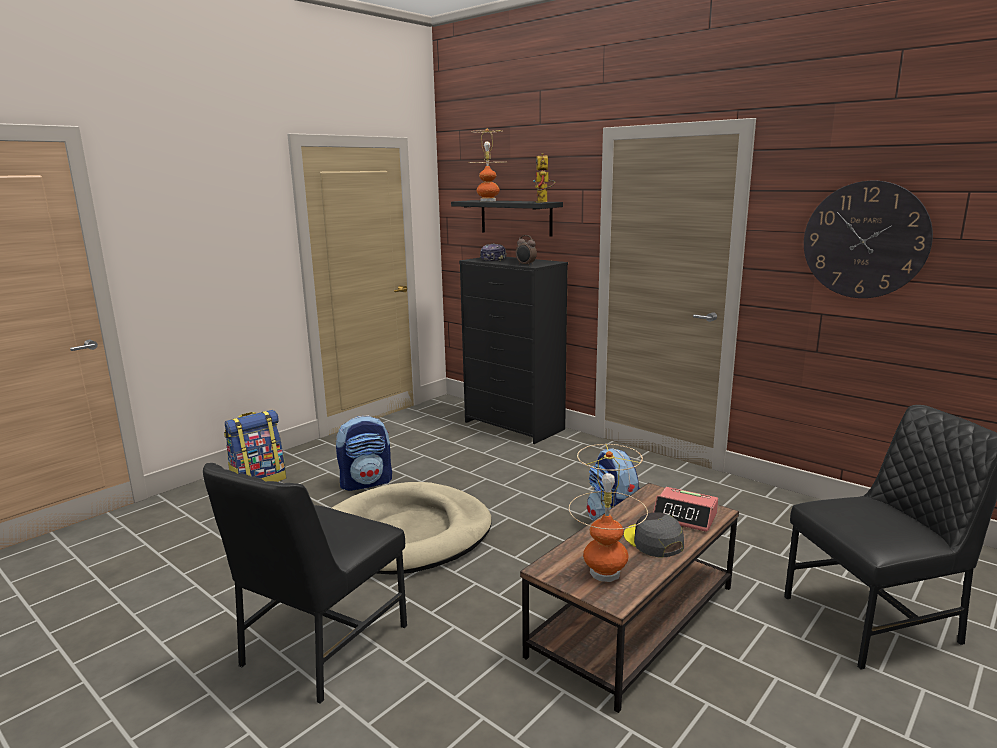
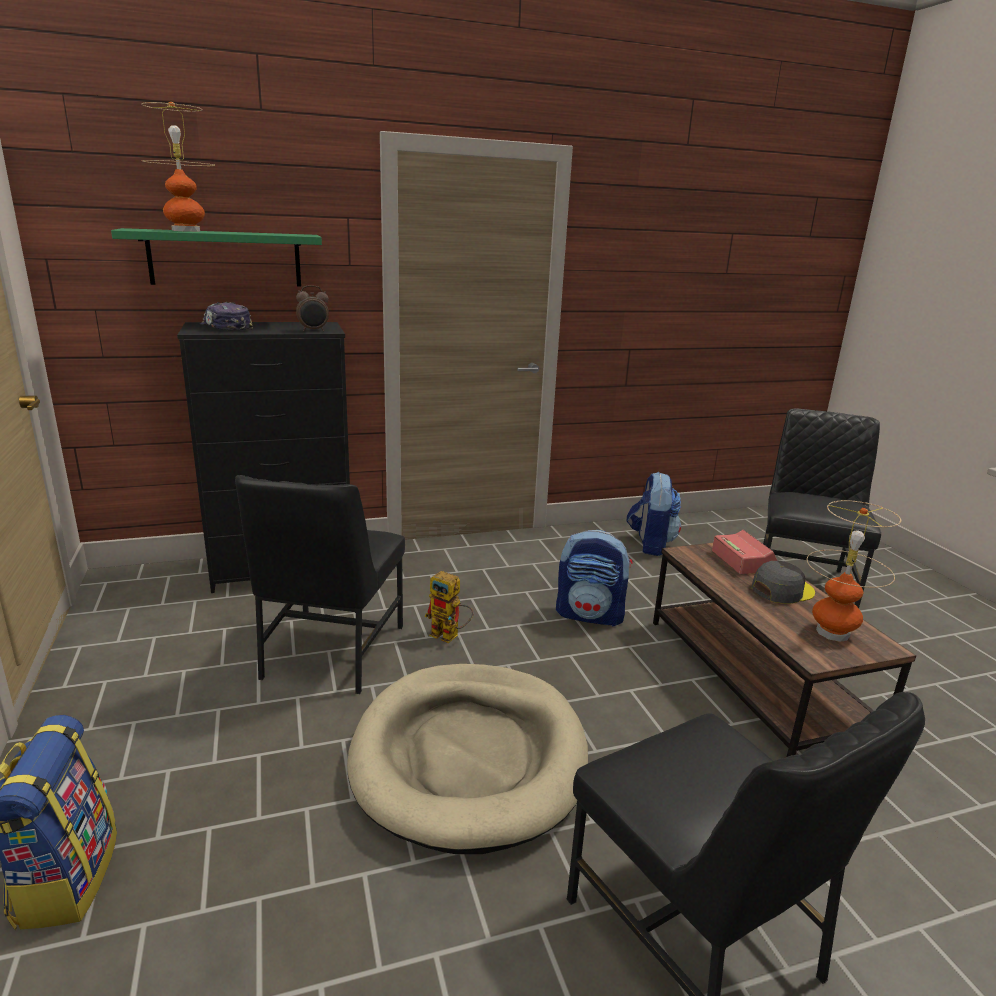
camera: 60 degrees left, 5 degrees up
backpack [336,415,392,491] -> backpack moved to [627,472,681,556]
black shelf [451,200,563,237] -> green shelf [111,228,322,287]
toy robot [533,153,555,203] -> toy robot moved to [425,571,474,643]
grey cap [624,512,684,558] -> grey cap turned 150 degrees clockwise [751,561,815,604]
alarm clock [653,487,718,532] -> alarm clock turned 75 degrees counterclockwise [712,530,777,574]
wall clock [804,181,933,298] -> none
none -> black chair [235,475,405,694]

